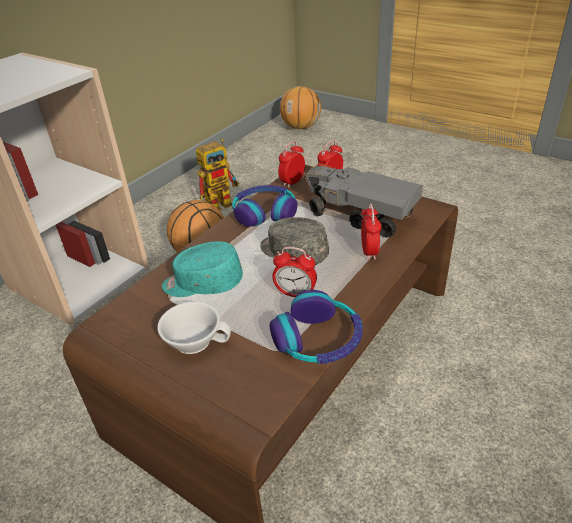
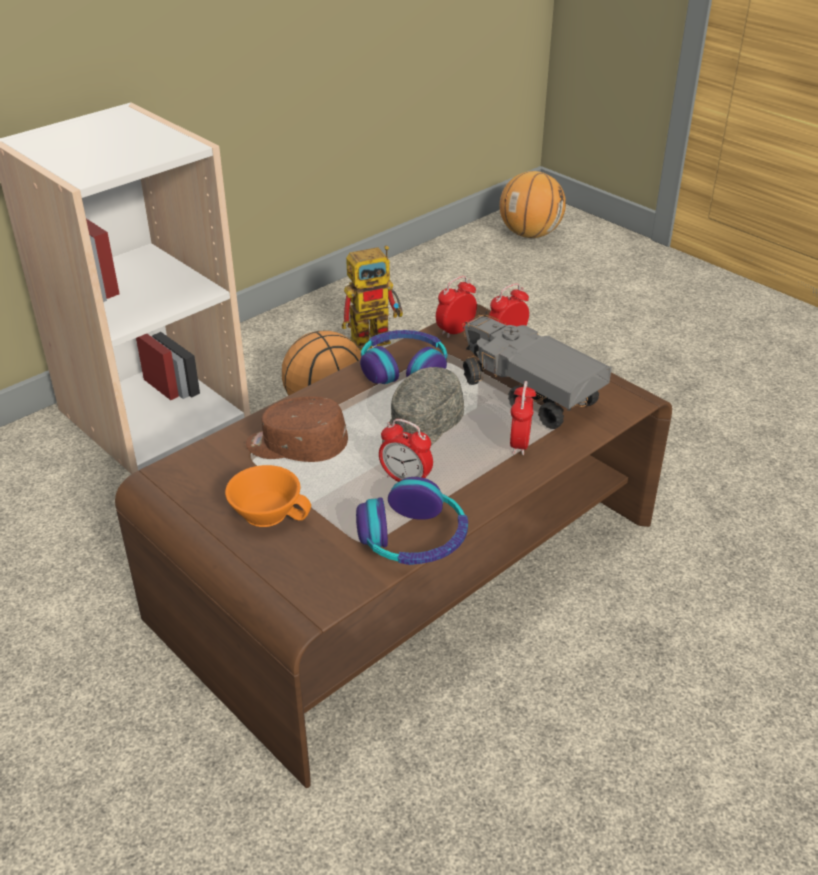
camera: 10 degrees right, 0 degrees up
white cup [157,302,231,354] -> orange cup [225,465,311,527]
turquoise cap [162,241,243,297] -> brown cap [246,396,348,462]
grey cap [260,217,329,265] -> grey cap turned 105 degrees counterclockwise [382,367,464,445]

